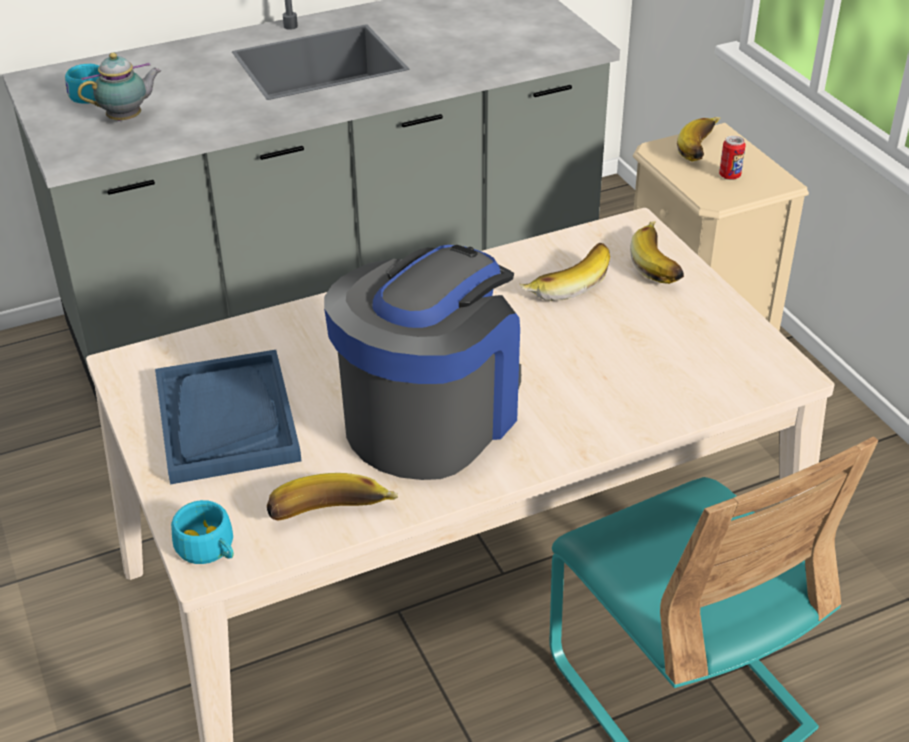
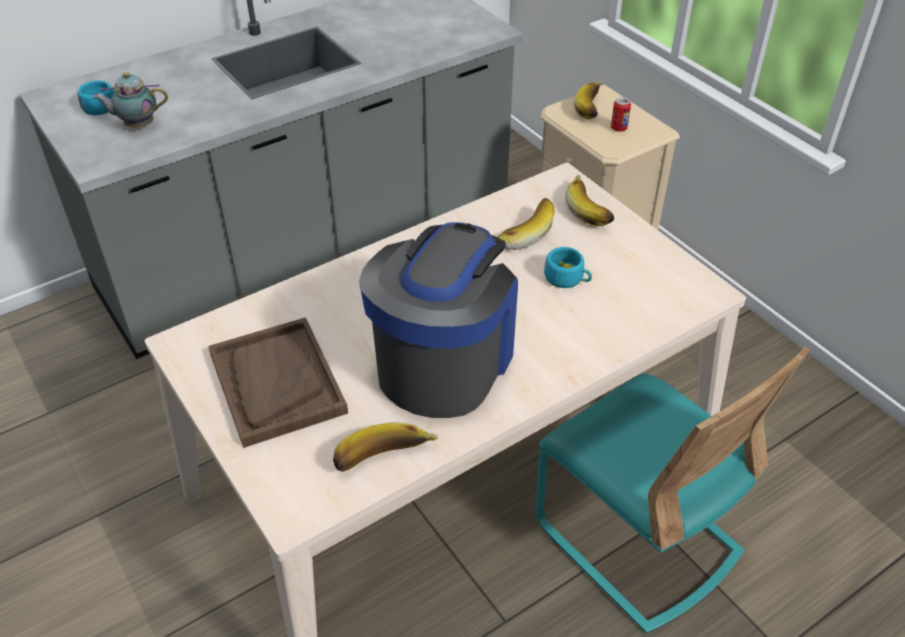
camera: 10 degrees left, 5 degrees up
teapot [78,53,161,121] -> teapot turned 150 degrees counterclockwise [93,72,168,128]
blue tray [155,350,302,484] -> brown tray [208,317,348,448]
turquoise cup [171,500,234,564] -> turquoise cup moved to [544,247,592,288]

